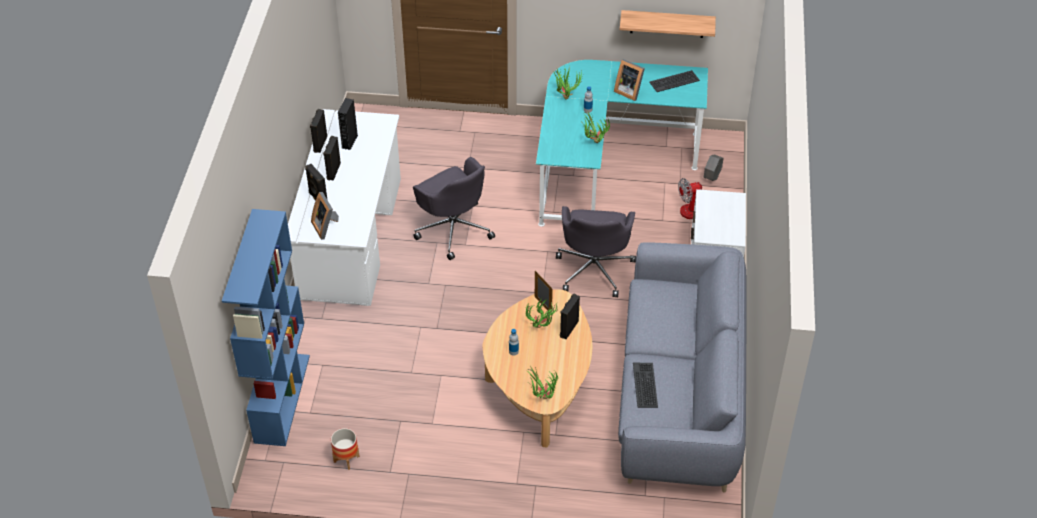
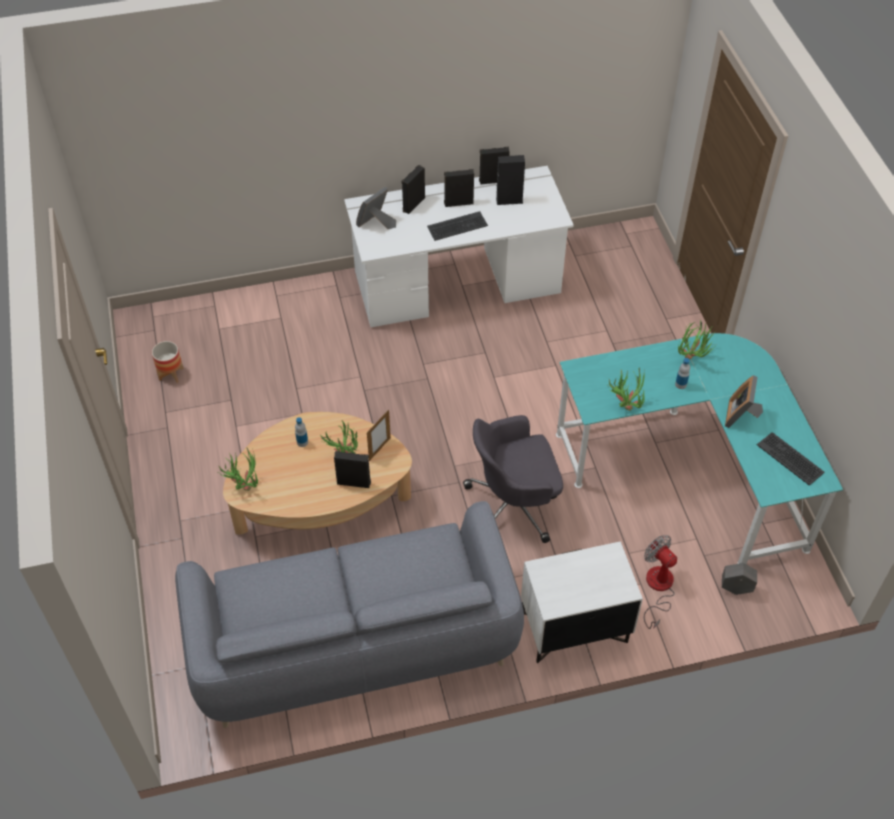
camera: 70 degrees right, 5 degrees up
blue bookcase [222,209,310,446] -> none
grey office chair [413,157,495,260] -> none
shelf [620,10,716,38] -> none
keyboard [633,363,658,408] -> keyboard moved to [427,211,488,241]

